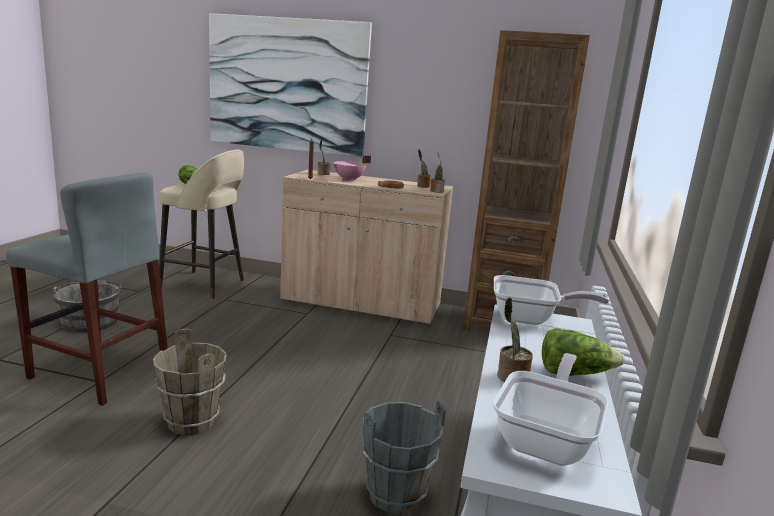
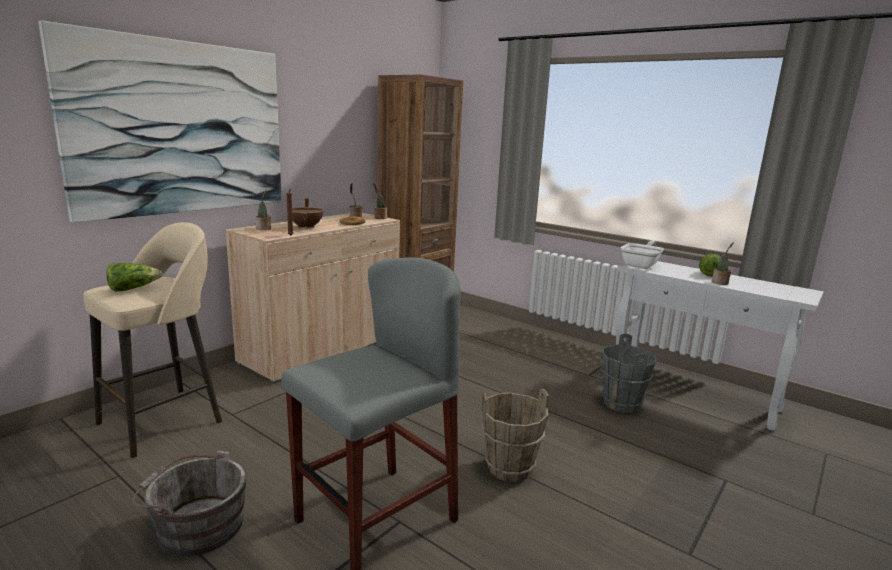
camera: 65 degrees left, 0 degrees up
pink cooking pot [333,155,371,181] -> brown cooking pot [292,198,324,229]
frying pan [493,353,608,466] -> none

